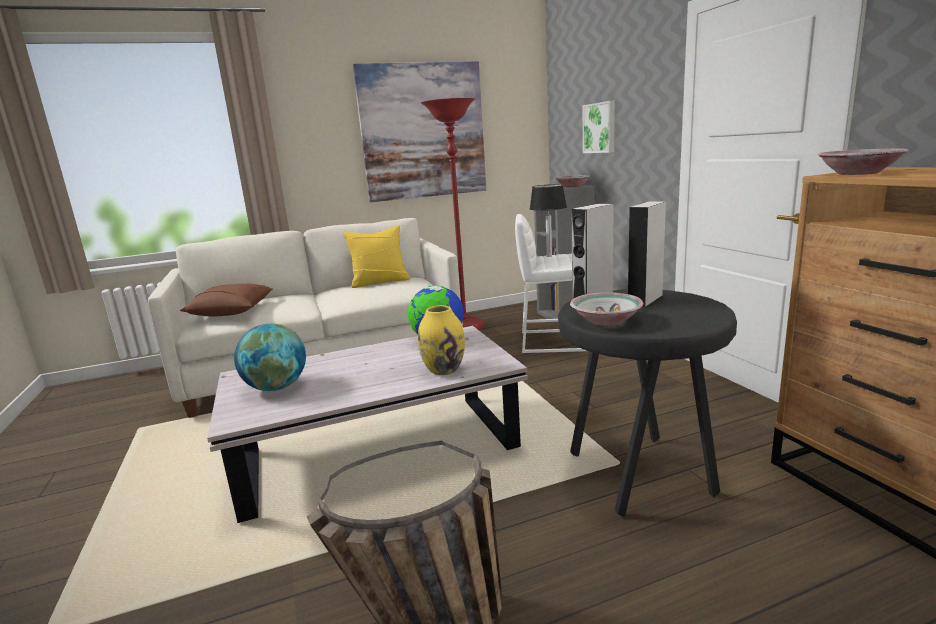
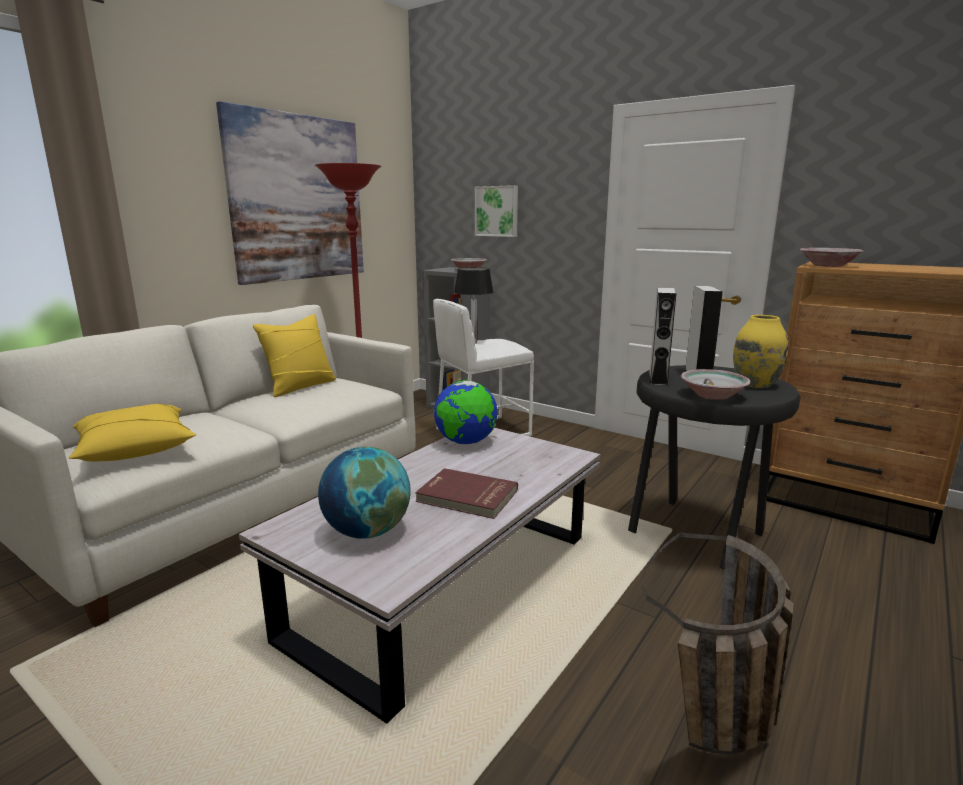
camera: 35 degrees left, 0 degrees up
brown pillow [180,283,273,316] -> yellow pillow [69,404,196,462]
yellow vase [418,305,465,375] -> yellow vase moved to [733,315,788,388]
none -> red book [415,468,518,519]

